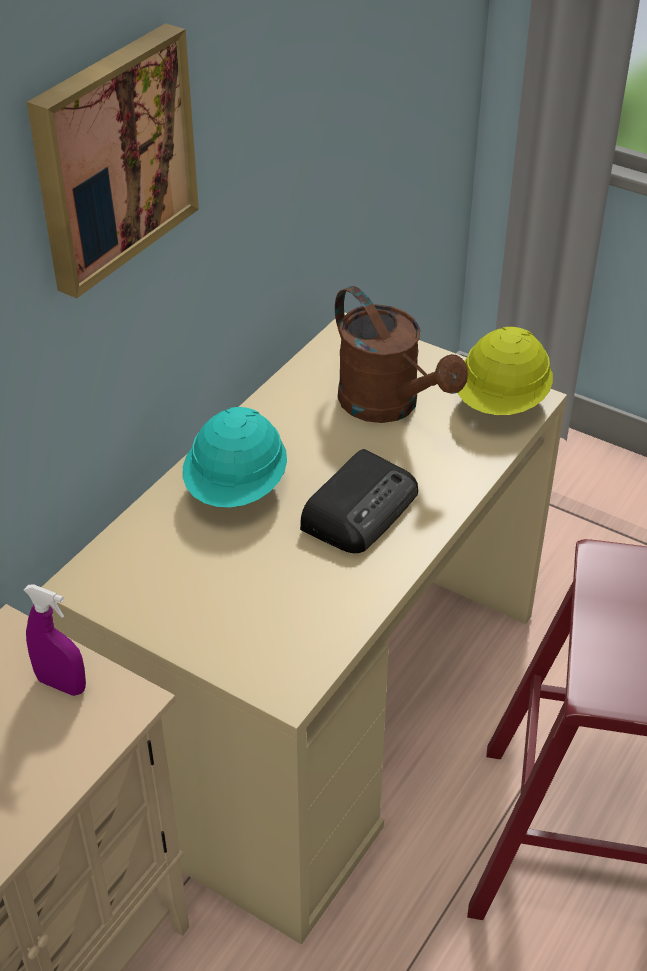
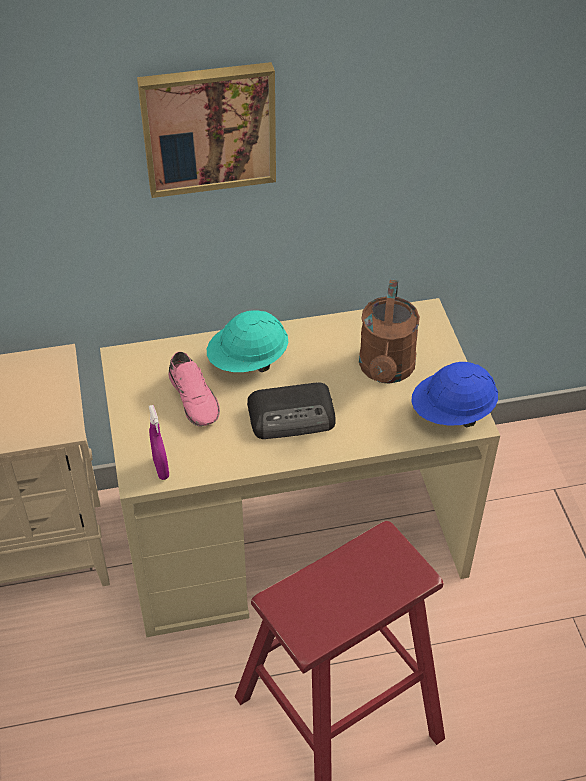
camera: 45 degrees right, 5 degrees up
purple spray bottle [24,584,86,696] -> purple spray bottle moved to [149,405,169,480]
yellow hard hat [458,327,553,415] -> blue hard hat [411,362,498,427]
none -> pink shoe [168,352,220,427]

